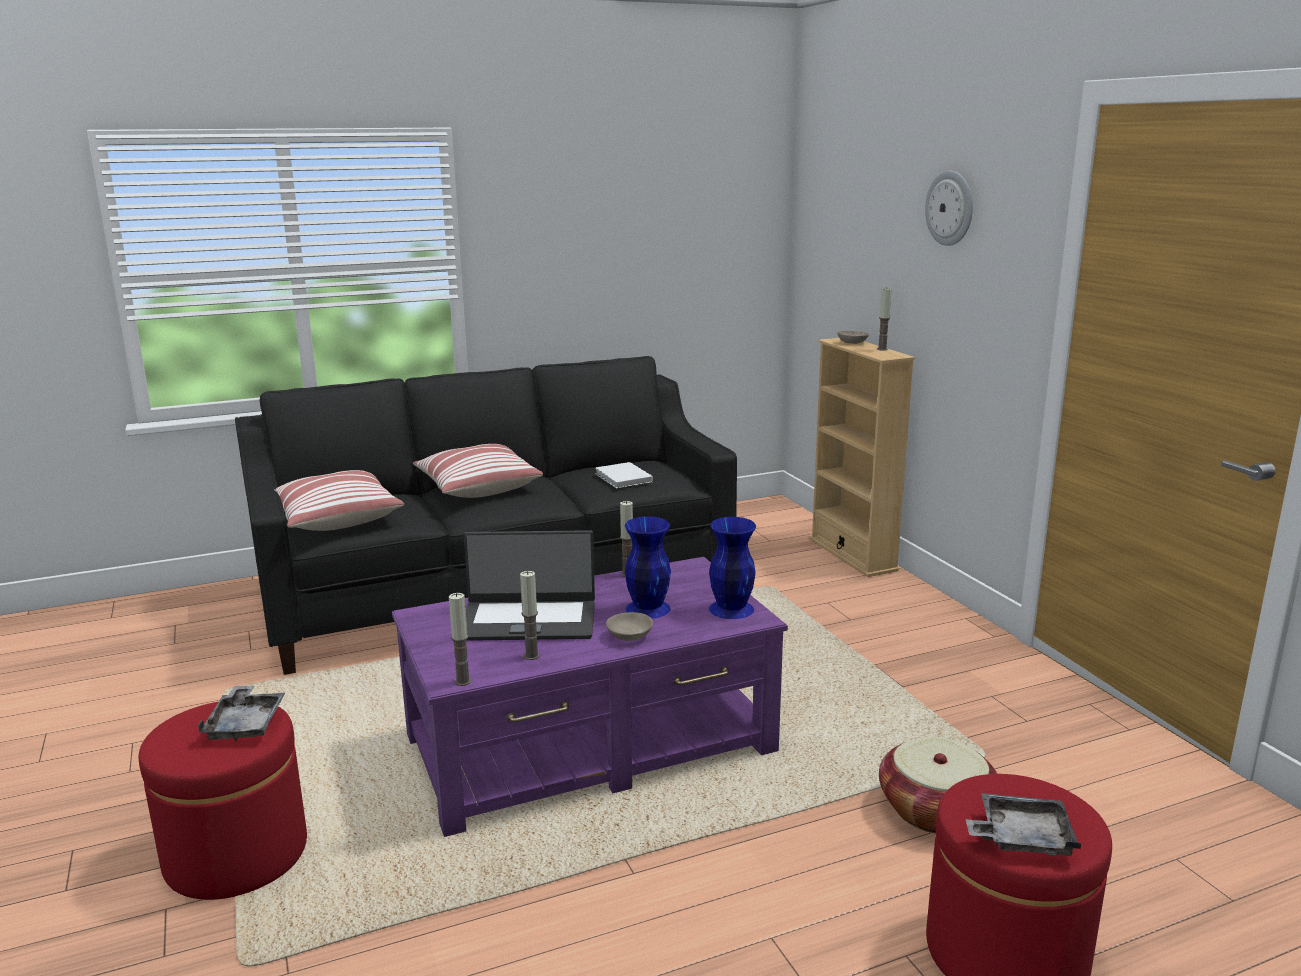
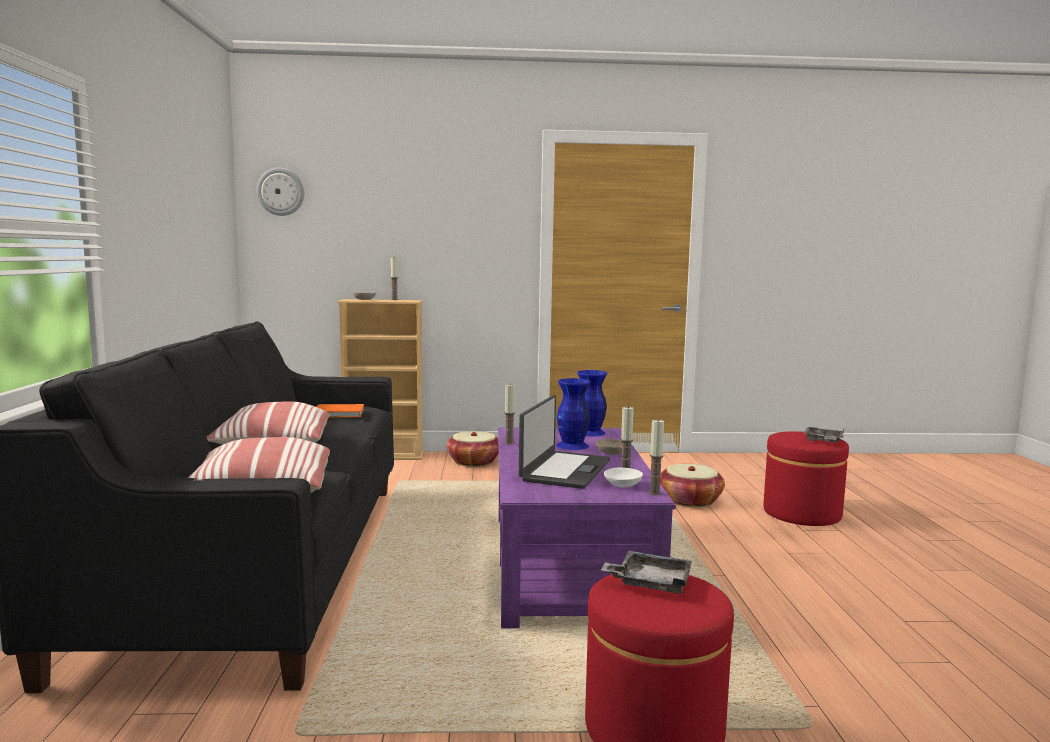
camera: 70 degrees left, 10 degrees down
white book [595,462,653,489] -> orange book [317,404,364,417]
wall clock [925,171,973,246] -> wall clock moved to [257,168,304,216]
none -> basket [446,431,499,467]
none -> white bowl [604,468,643,488]

